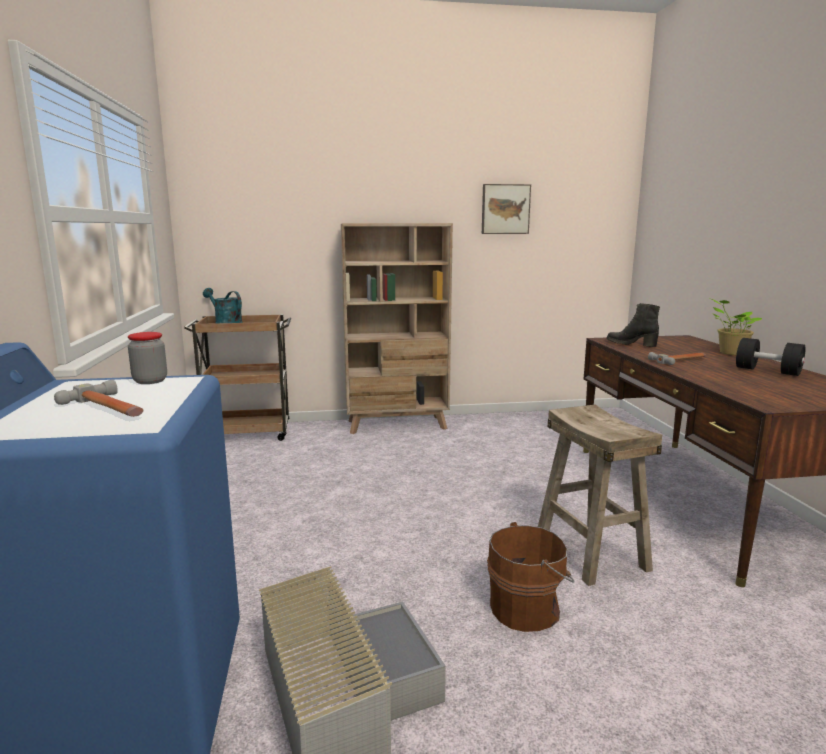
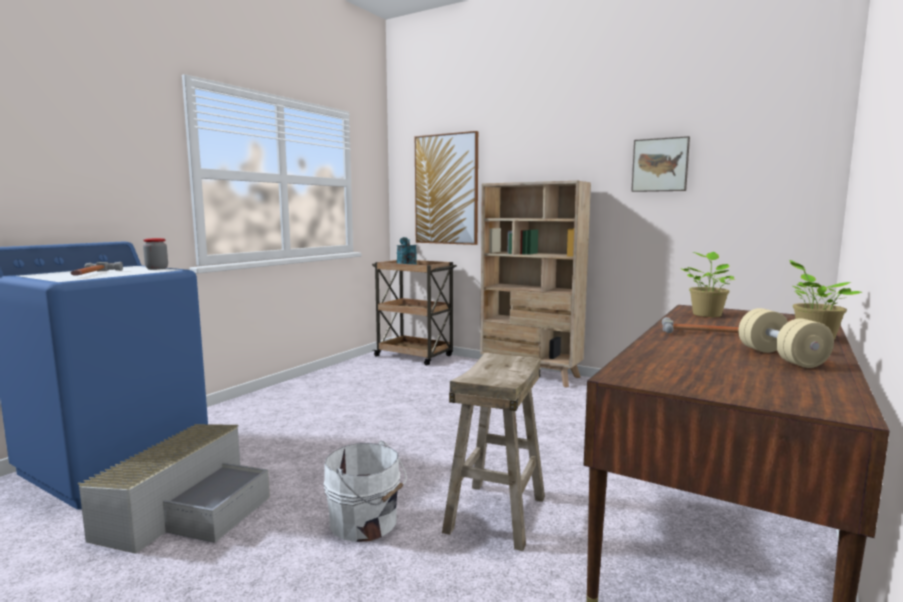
camera: 40 degrees right, 5 degrees down
brown bucket [487,522,575,632] -> white bucket [323,440,407,542]
black boot [607,303,660,347] -> potted plant [680,252,735,317]
black dumbbell [736,338,806,376] -> beige dumbbell [738,308,834,368]
none -> picture [415,131,478,245]

